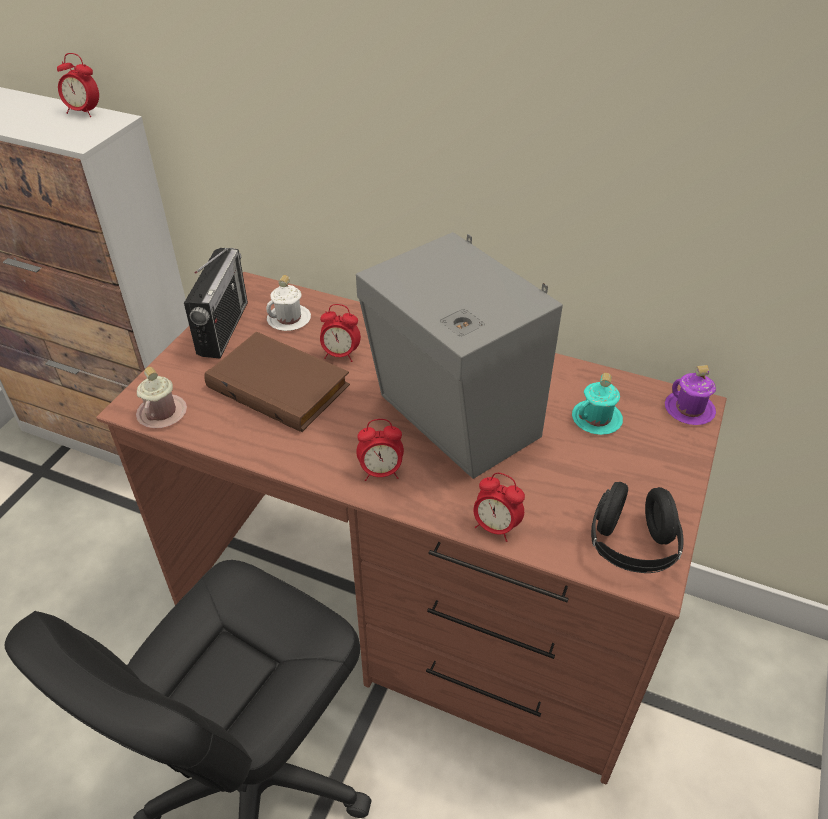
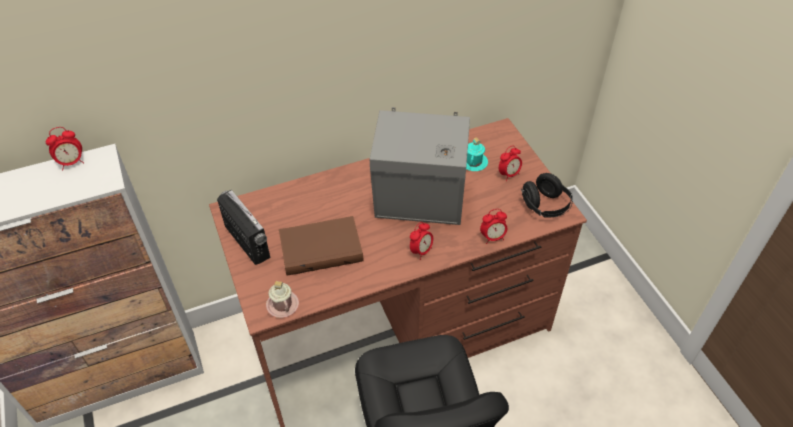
camera: 45 degrees left, 5 degrees up
white mug [266,275,311,331] -> none
alarm clock [320,304,361,362] -> alarm clock moved to [499,146,522,181]
purple mug [665,365,716,425] -> none

